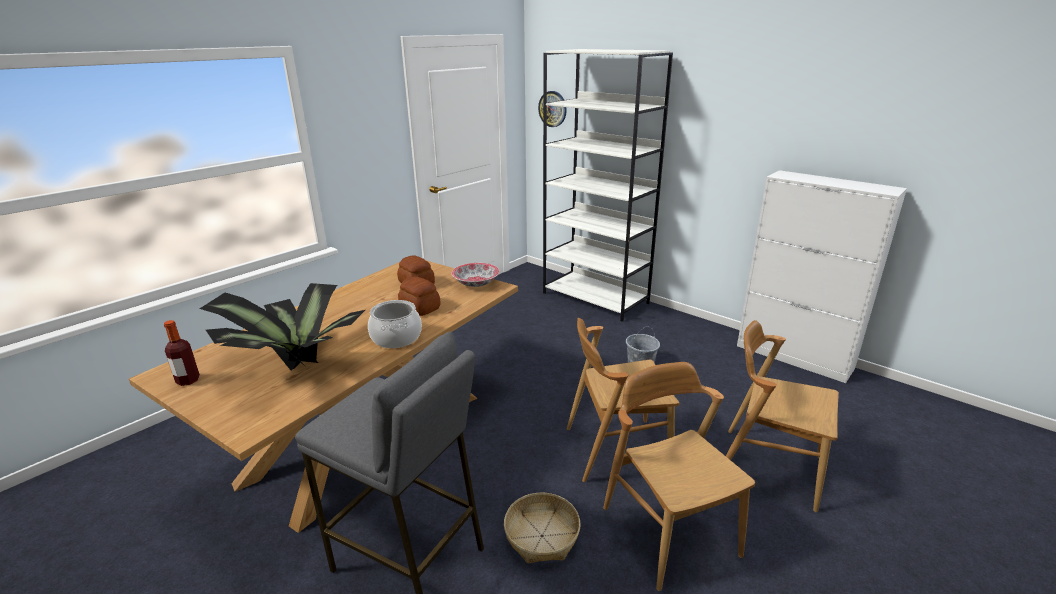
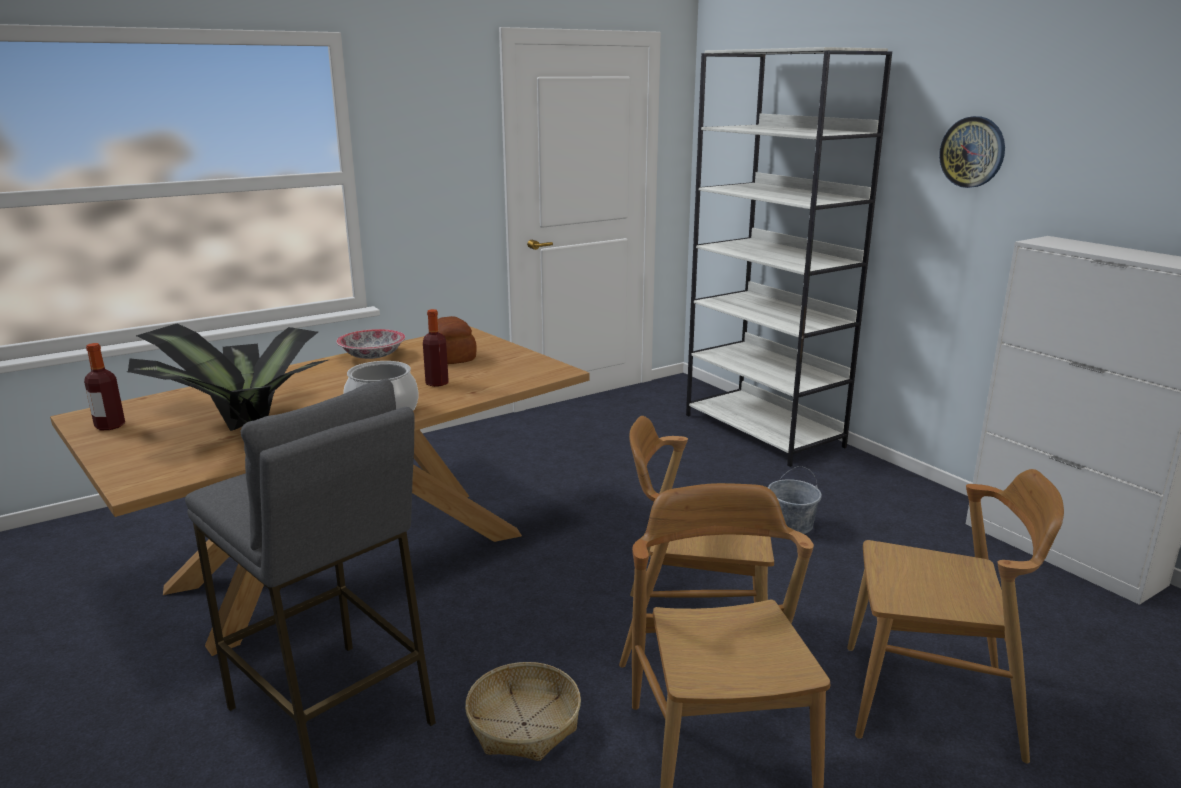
camera: 15 degrees right, 5 degrees down
bread [398,276,440,316] -> bottle [423,309,449,387]
bowl [452,263,499,287] -> bowl moved to [336,329,405,359]
wall clock [538,91,567,127] -> wall clock moved to [939,116,1005,188]
brown chair [726,320,839,512] -> brown chair turned 150 degrees clockwise [847,469,1064,763]

